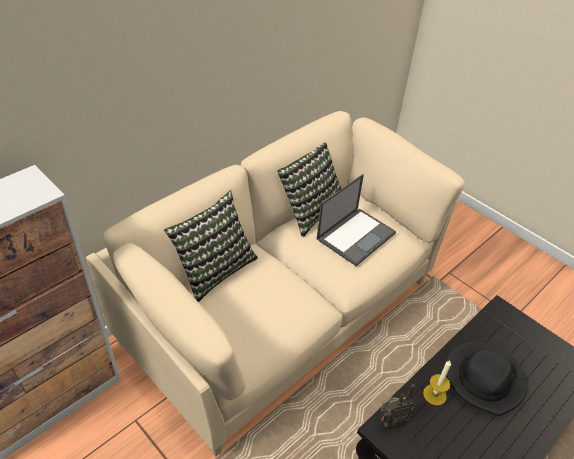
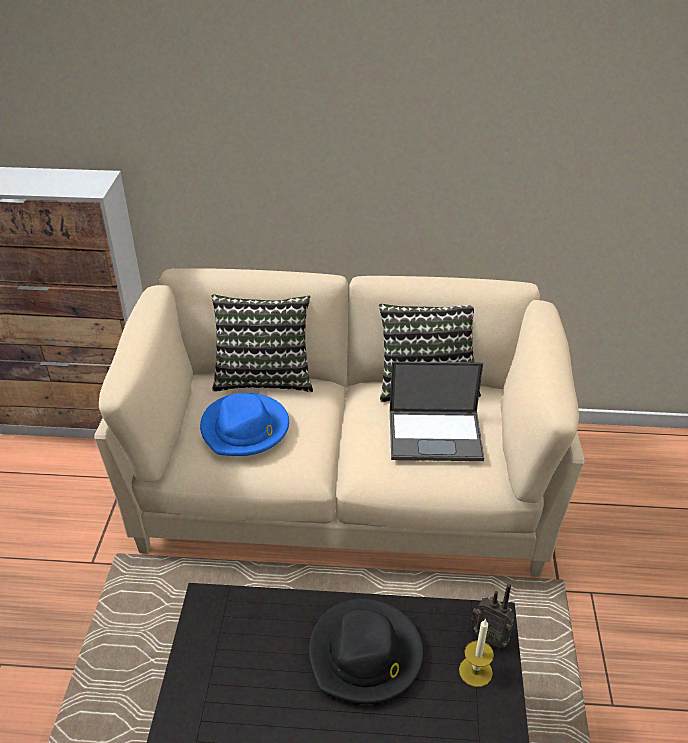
camera: 50 degrees right, 5 degrees down
radio [381,384,415,428] -> radio moved to [471,584,515,648]
candle [423,361,451,406] -> candle moved to [459,619,494,687]
none -> blue hat [200,393,289,456]

